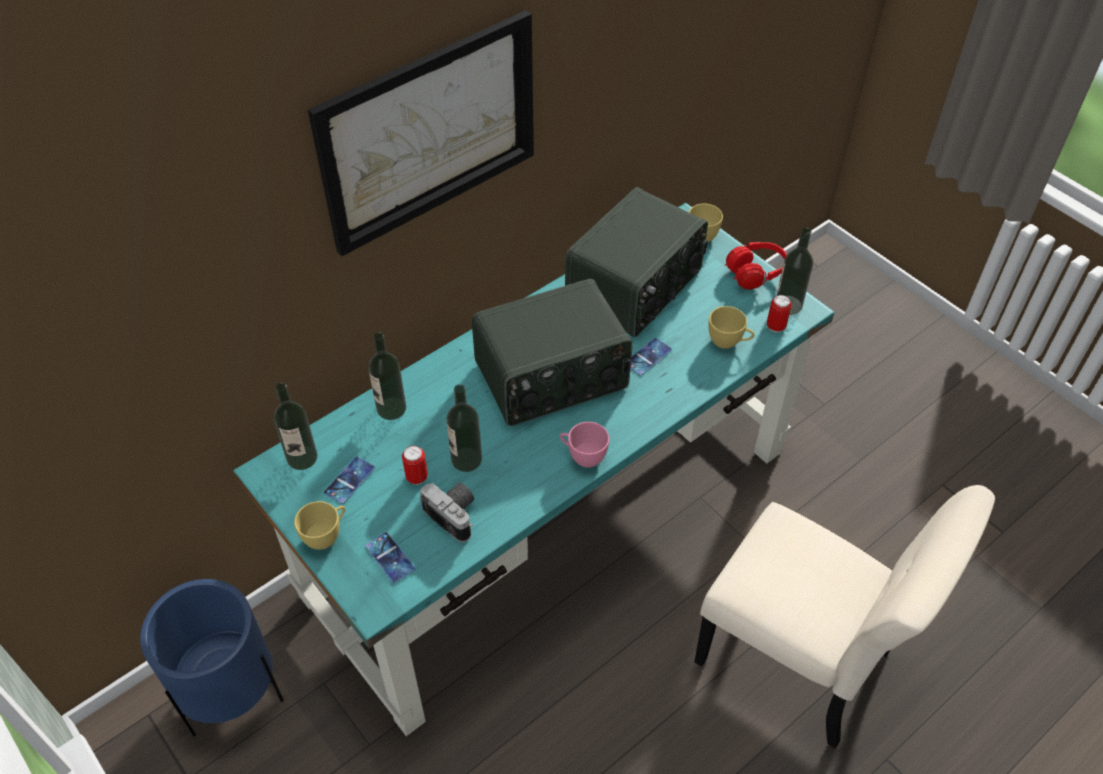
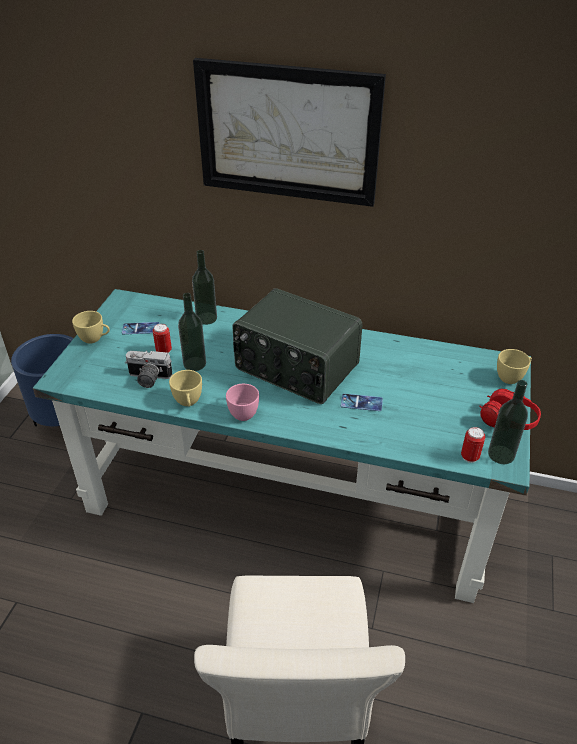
camera: 55 degrees right, 10 degrees down
bottle [274,383,317,470] -> none
phone [365,532,415,583] -> none
camera [420,482,474,542] -> camera turned 90 degrees clockwise [125,350,172,388]
radio [565,187,708,337] -> none
yellow cup [709,306,754,349] -> yellow cup moved to [169,370,202,407]

